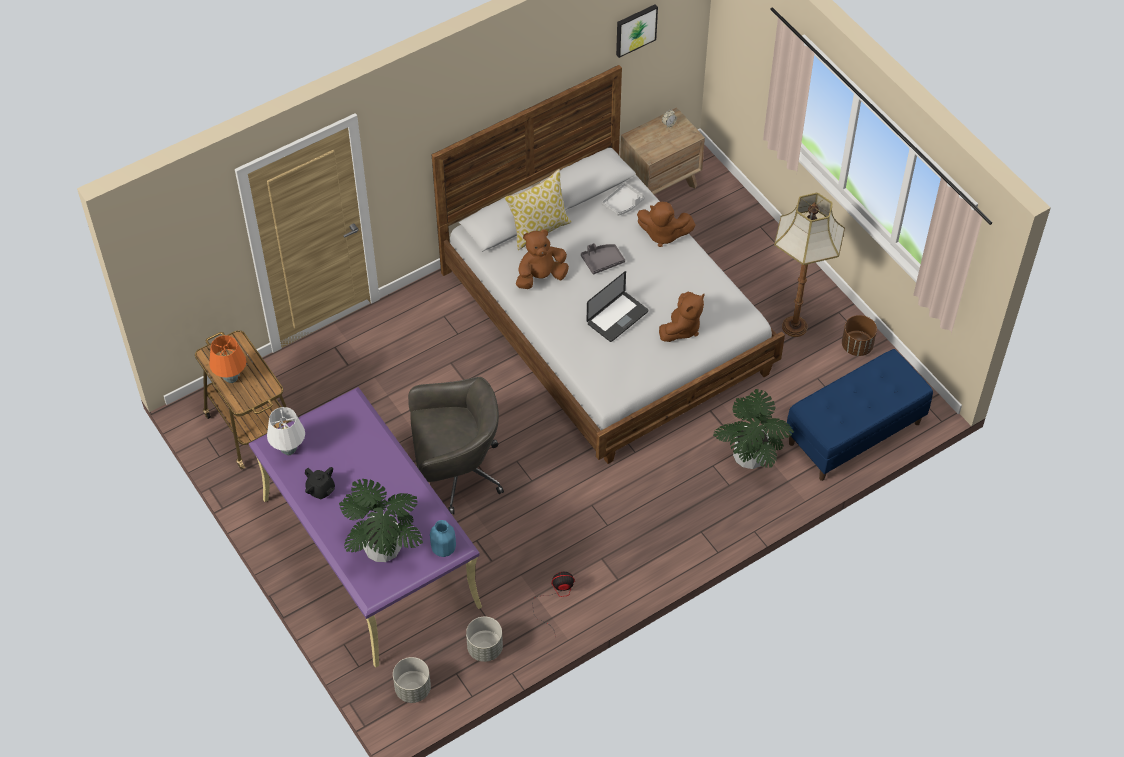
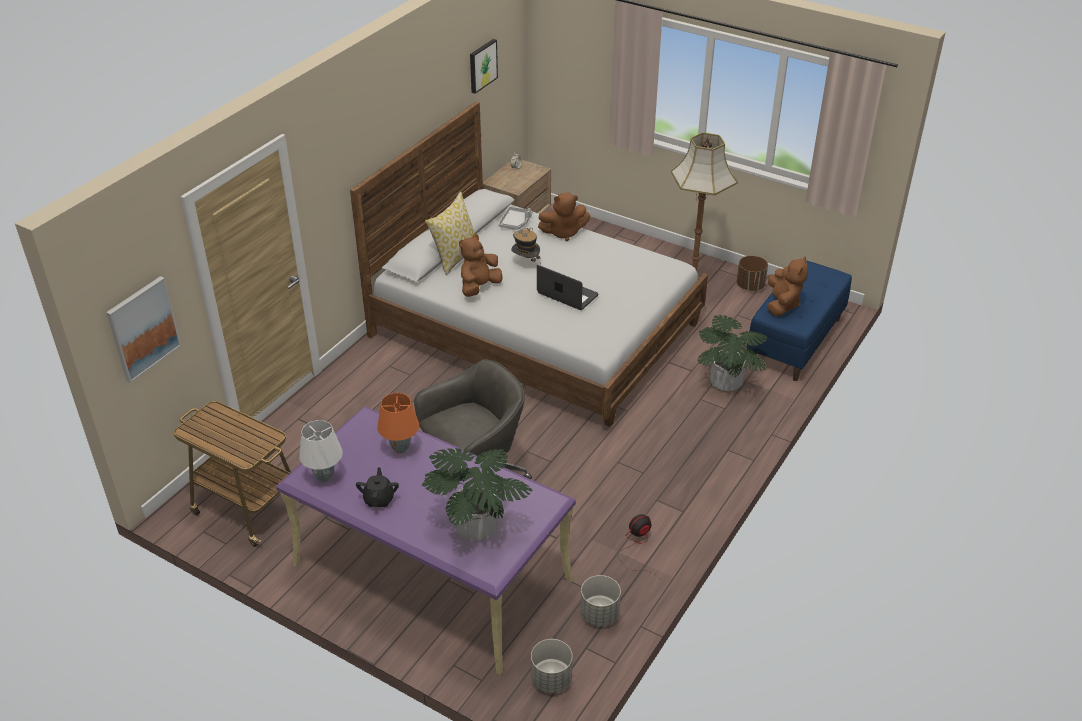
camera: 25 degrees left, 15 degrees down
orange table lamp [209,335,247,383] -> orange table lamp moved to [377,393,419,453]
black teapot [305,467,335,499] -> black teapot turned 105 degrees counterclockwise [356,467,399,507]
blue vase [430,520,456,557] -> none
grey tray [581,243,625,274] -> hat [511,228,540,262]
laptop [587,271,648,342] -> laptop turned 75 degrees counterclockwise [537,265,598,310]
brown plush toy [659,292,705,342] -> brown plush toy moved to [767,257,808,316]
none -> picture [106,276,181,383]

